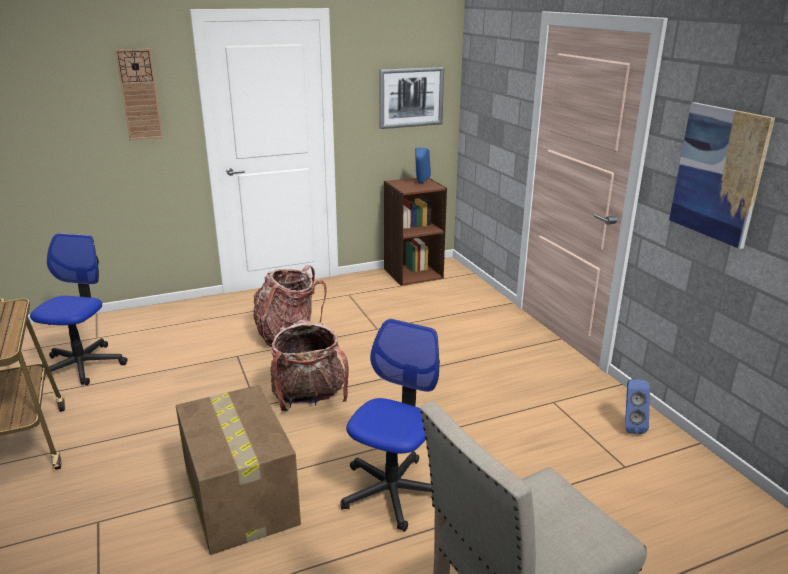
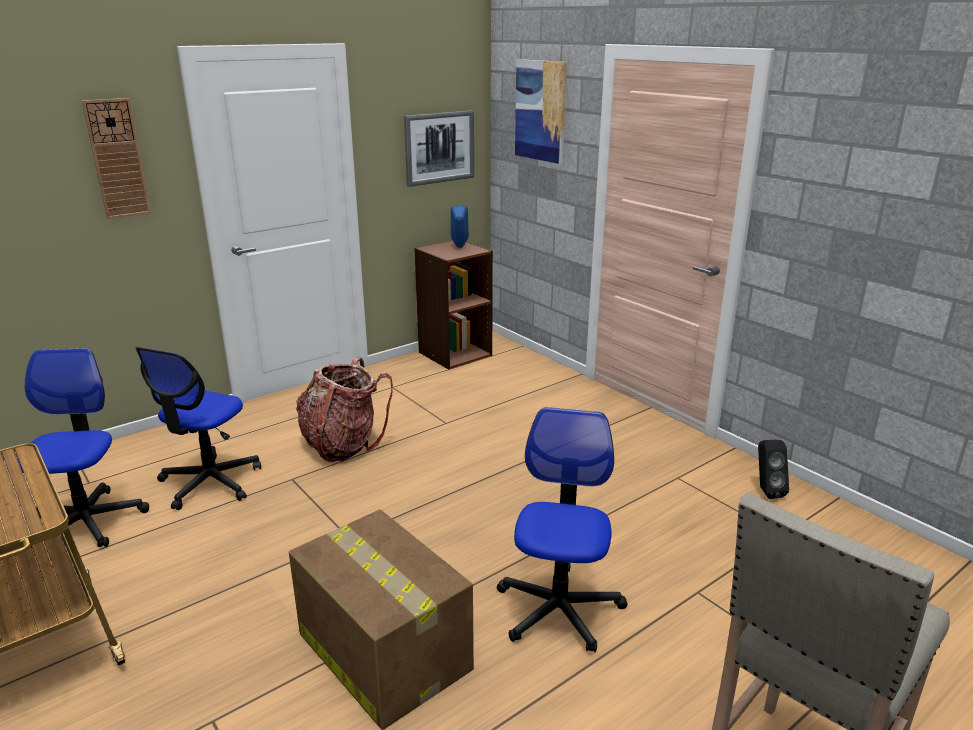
camera: 15 degrees left, 0 degrees up
backpack [270,319,349,411] -> none
blue speaker [625,379,650,434] -> black speaker [758,440,789,499]
picture [669,102,775,249] -> picture moved to [515,59,567,164]
none -> office chair [136,347,261,510]

